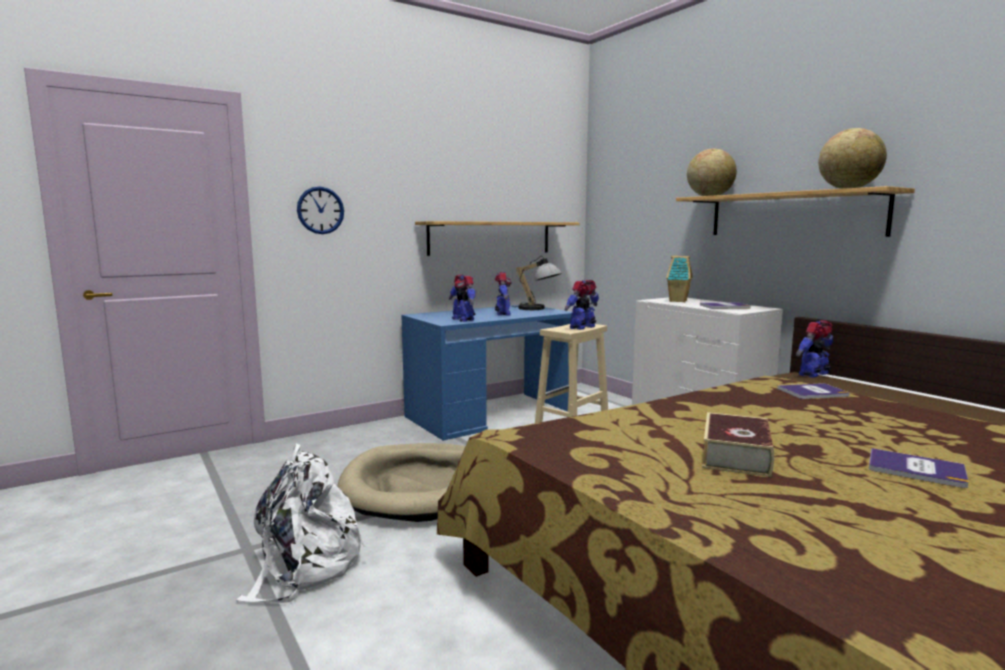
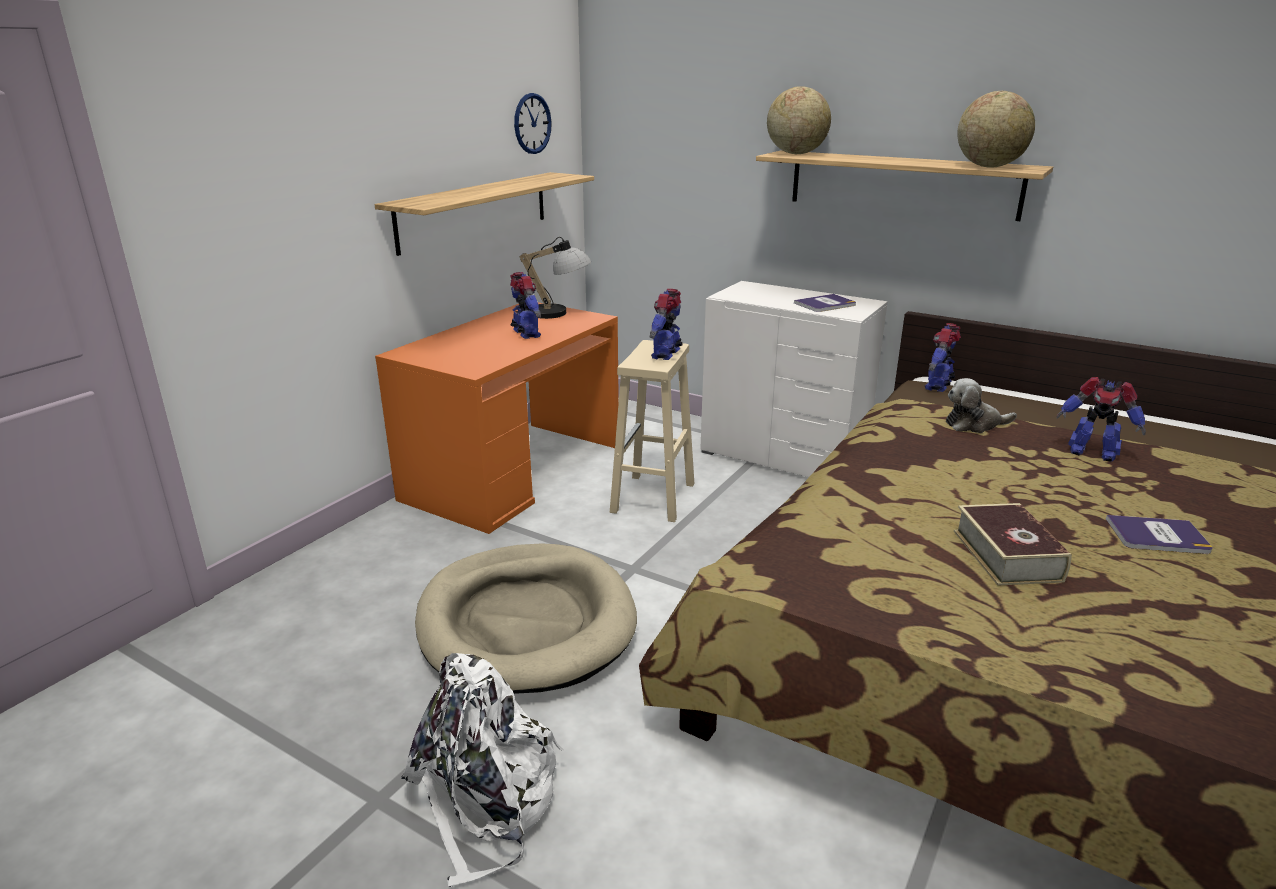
camera: 25 degrees left, 15 degrees up
wall clock [297,187,344,234] -> wall clock moved to [514,93,552,154]
blue desk [401,305,572,441] -> orange desk [375,302,619,534]
toy robot [449,275,475,322] -> toy robot moved to [1056,377,1146,462]
toy house [666,256,693,302] -> none
book [777,383,849,399] -> plush toy [946,378,1017,433]

